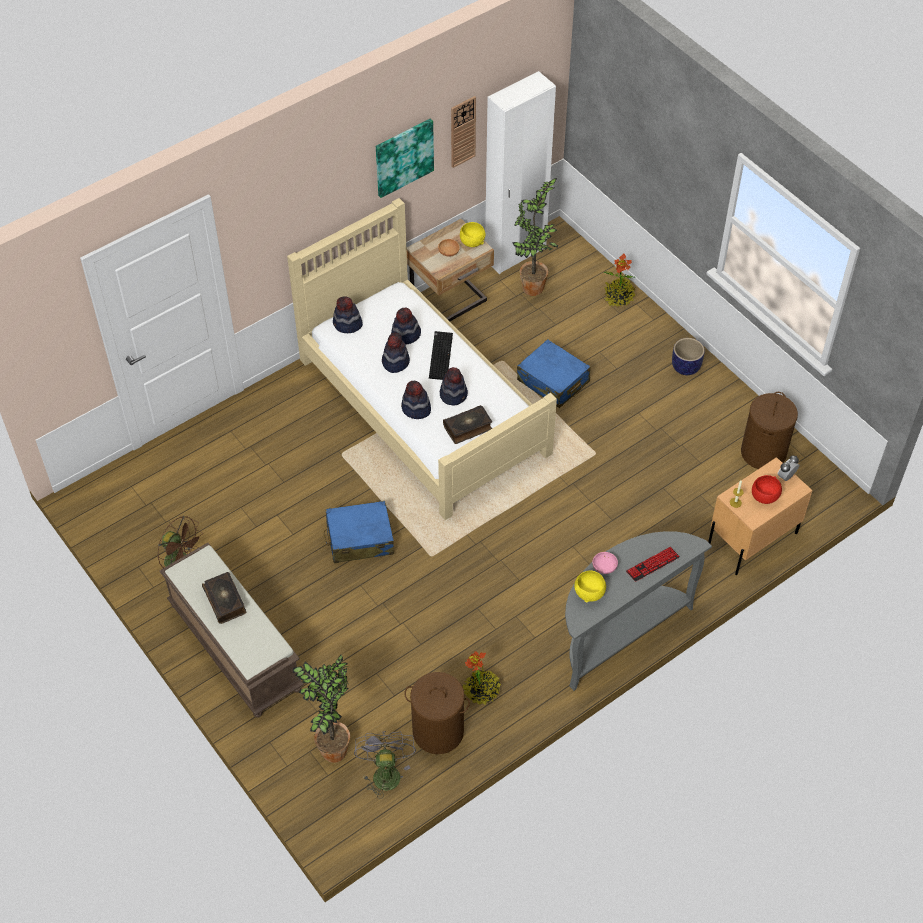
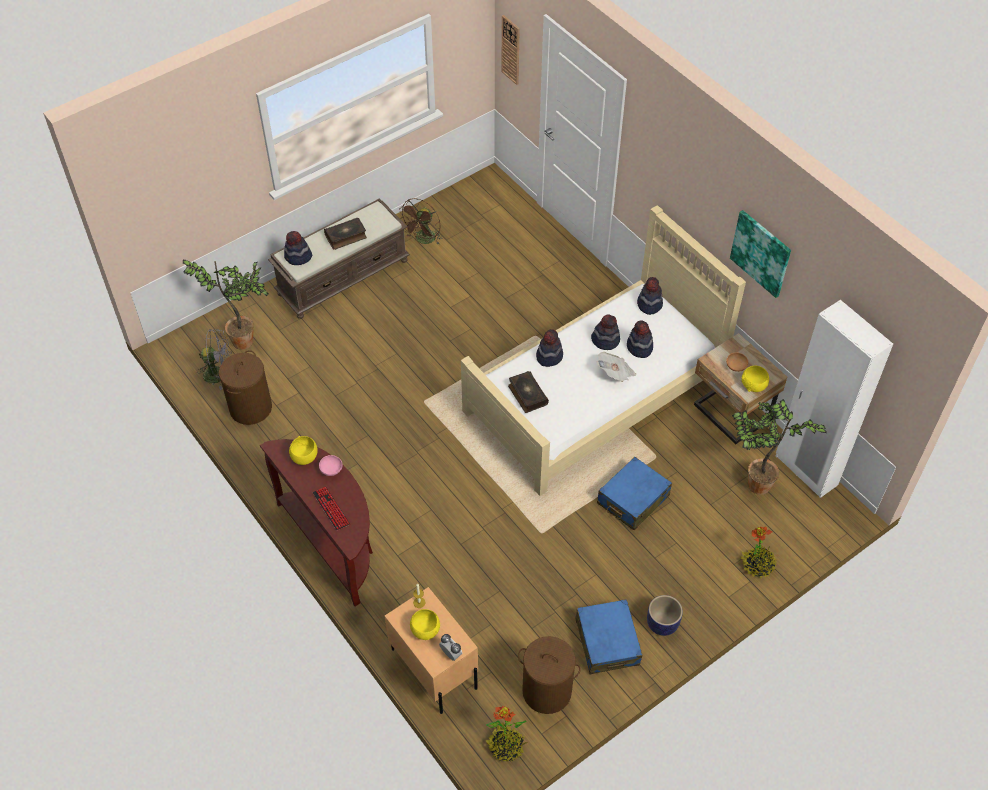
camera: 90 degrees right, 0 degrees up
blue suitcase [324,501,394,563] -> blue suitcase moved to [575,599,642,674]
keyboard [429,331,453,380] -> newspaper [597,352,636,382]
hat [440,367,468,405] -> hat moved to [284,231,312,265]
wall clock [451,96,476,168] -> wall clock moved to [501,15,520,85]
potted plant [463,651,501,705] -> potted plant moved to [486,706,528,761]
grey console table [565,531,712,691] -> brown console table [260,439,373,606]
red bowl [752,475,782,504] -> yellow bowl [410,609,440,640]

